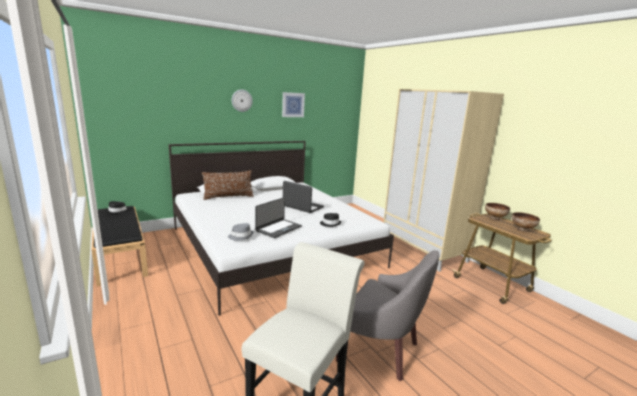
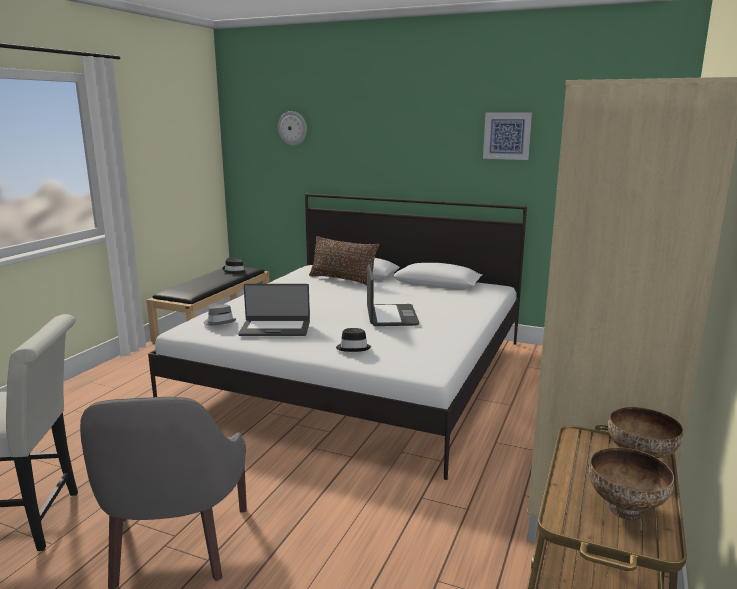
camera: 55 degrees right, 0 degrees up
wall clock [232,89,253,112] -> wall clock moved to [278,111,307,146]

